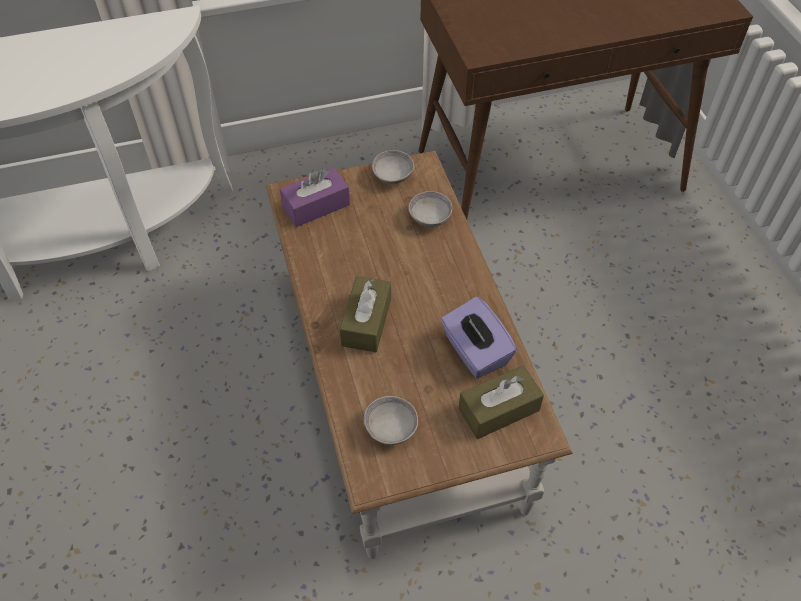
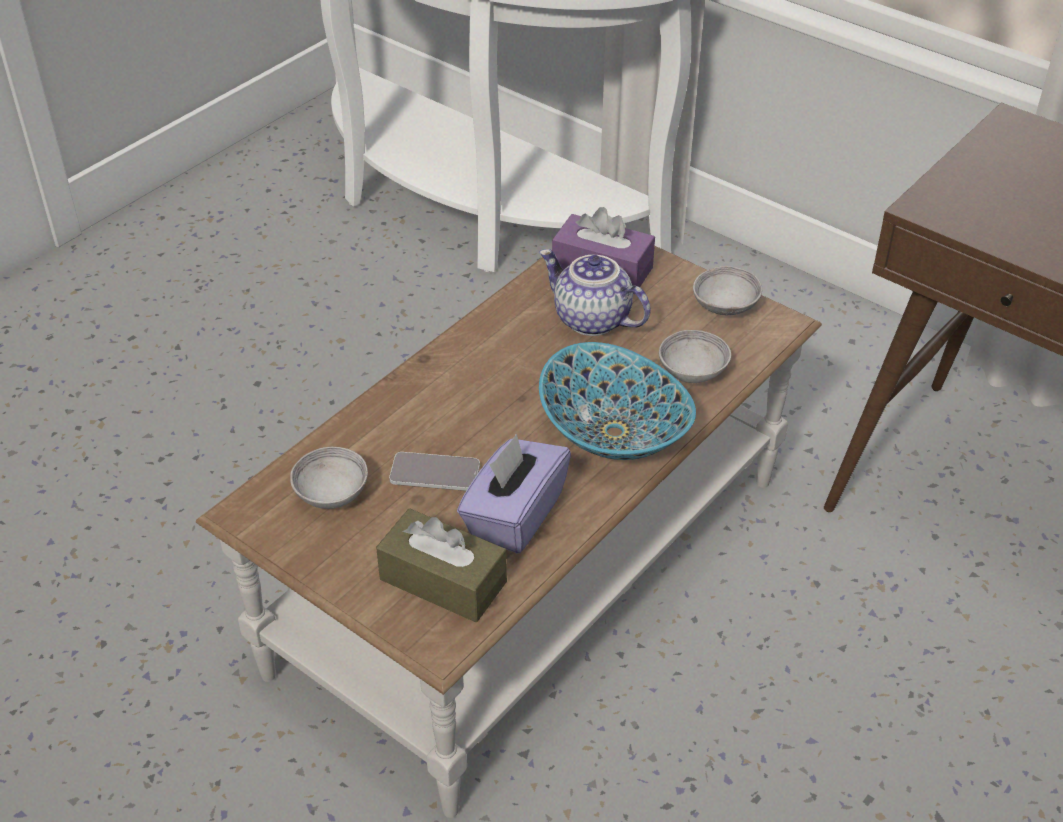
camera: 55 degrees right, 10 degrees down
brown tissue box [340,276,391,352] -> none
none -> phone [389,452,480,491]
none -> teapot [539,249,651,336]
none -> bowl [539,342,696,460]

